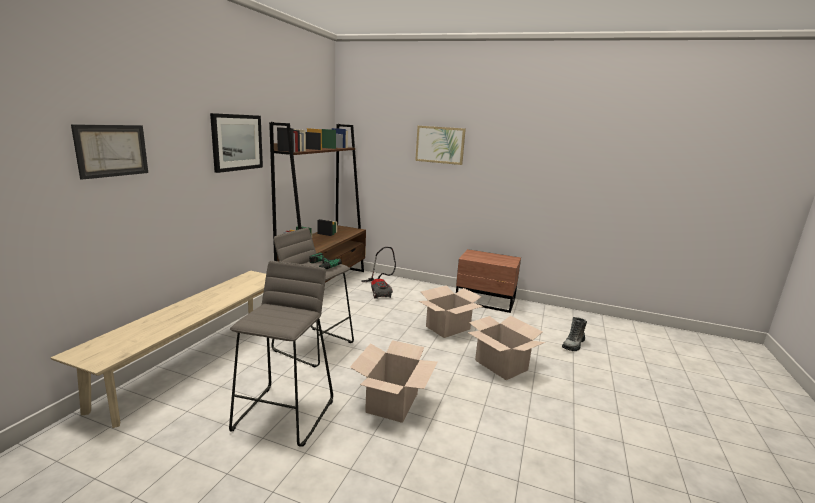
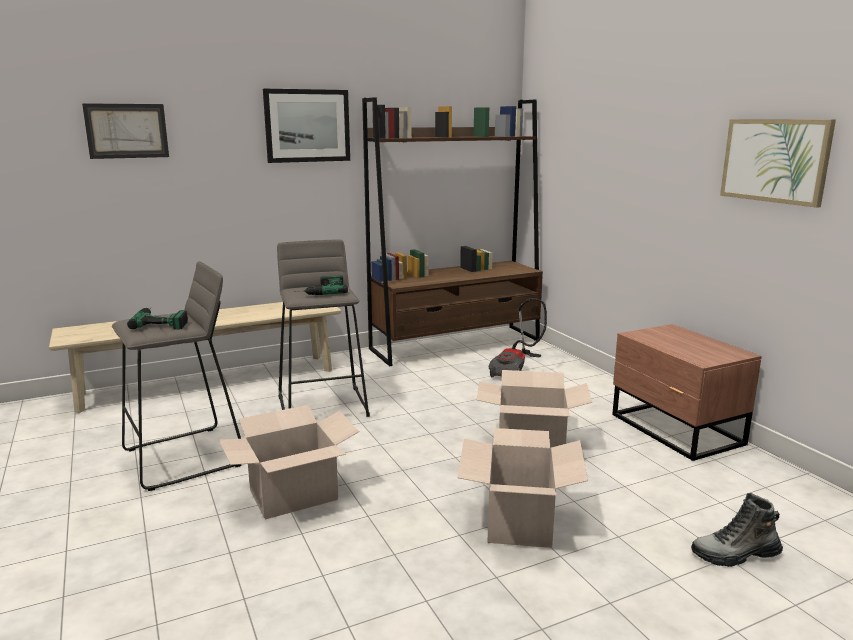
camera: 45 degrees right, 0 degrees up
picture [415,126,466,165] -> picture moved to [720,119,836,208]
none -> power drill [127,308,188,330]

